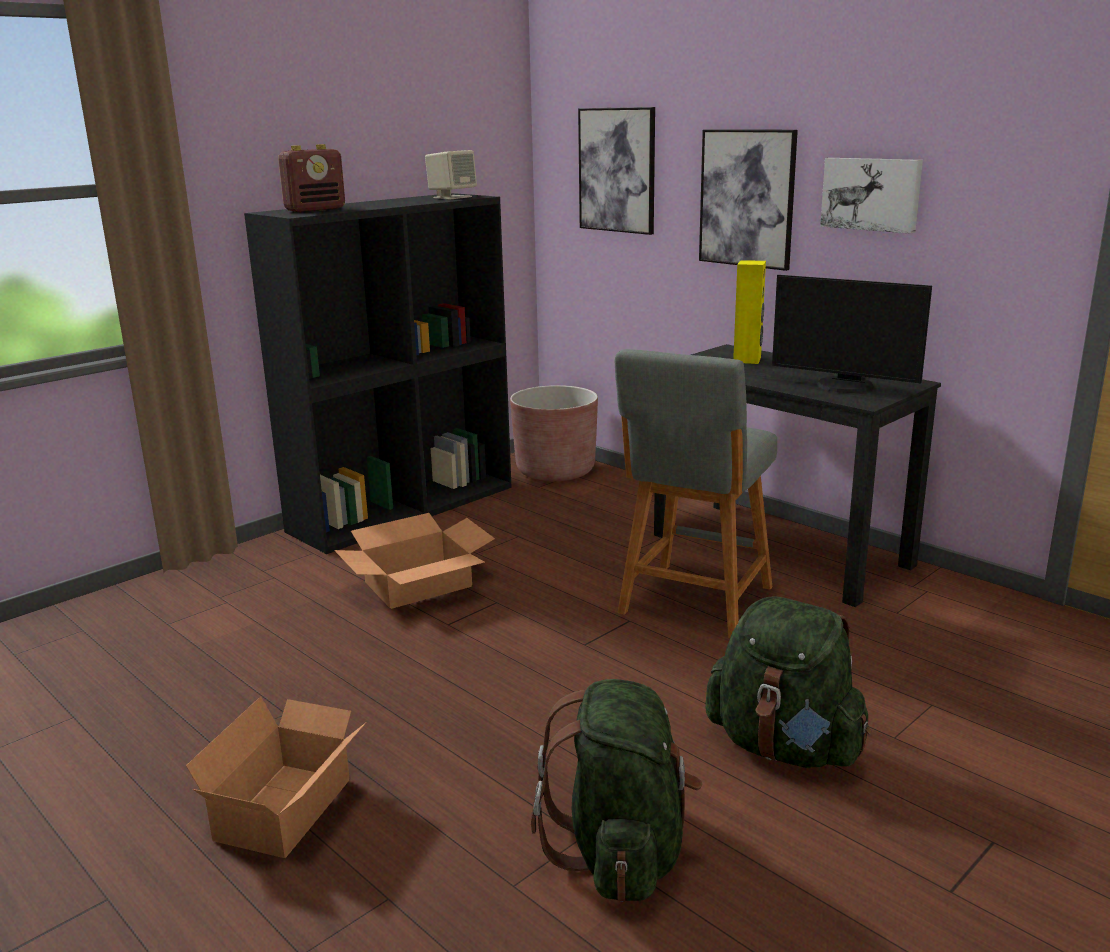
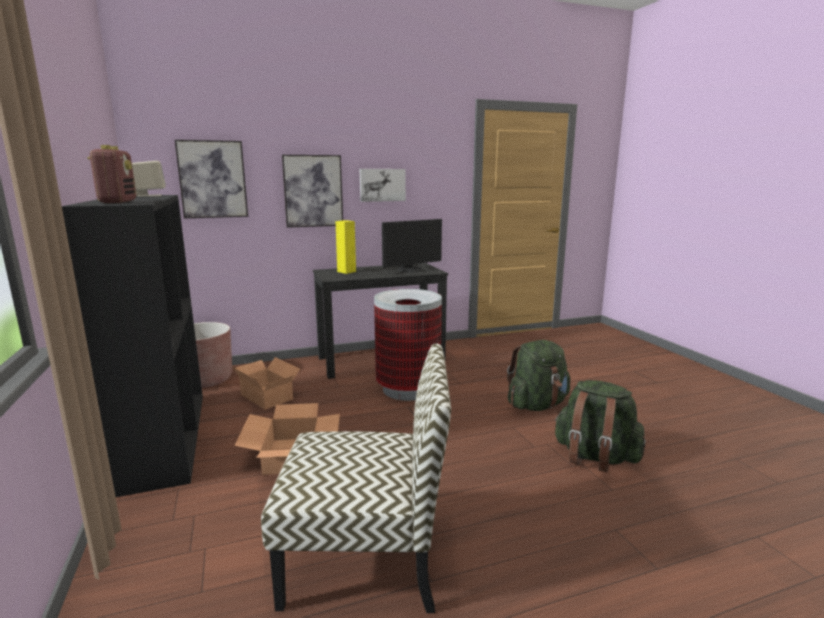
camera: 65 degrees left, 5 degrees down
cardboard box [186,696,367,858] -> cardboard box moved to [233,357,300,410]
grey stool [615,349,777,638] -> trash can [374,289,442,401]
none -> chair [261,343,451,613]

